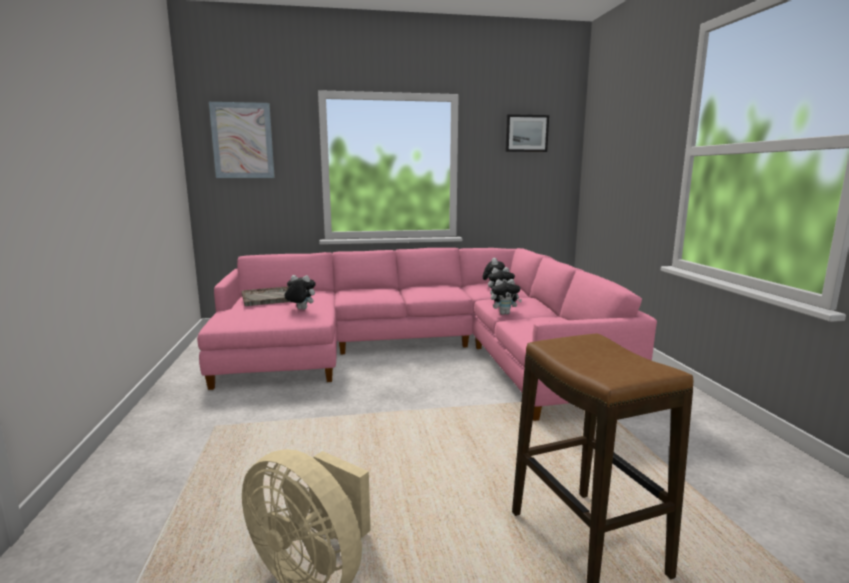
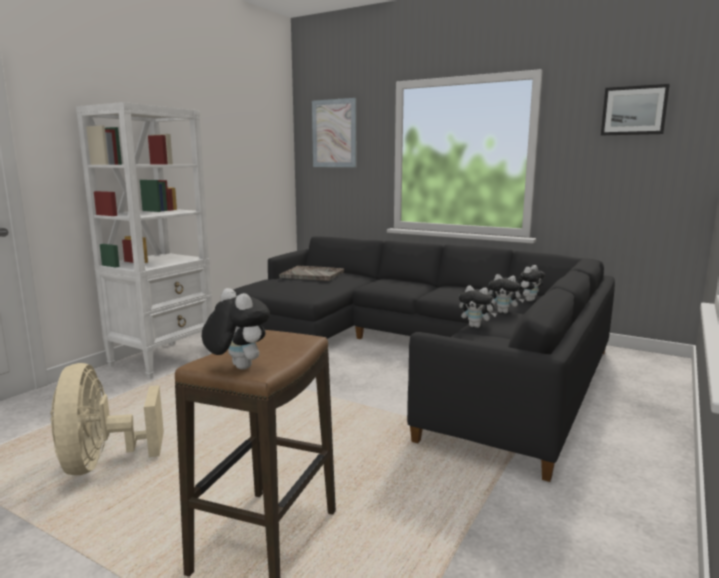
camera: 40 degrees right, 0 degrees up
pink sofa [197,248,657,421] -> black sofa [234,236,615,482]
plush toy [285,275,316,310] -> plush toy moved to [202,288,270,370]
none -> white bookcase [76,102,213,379]

